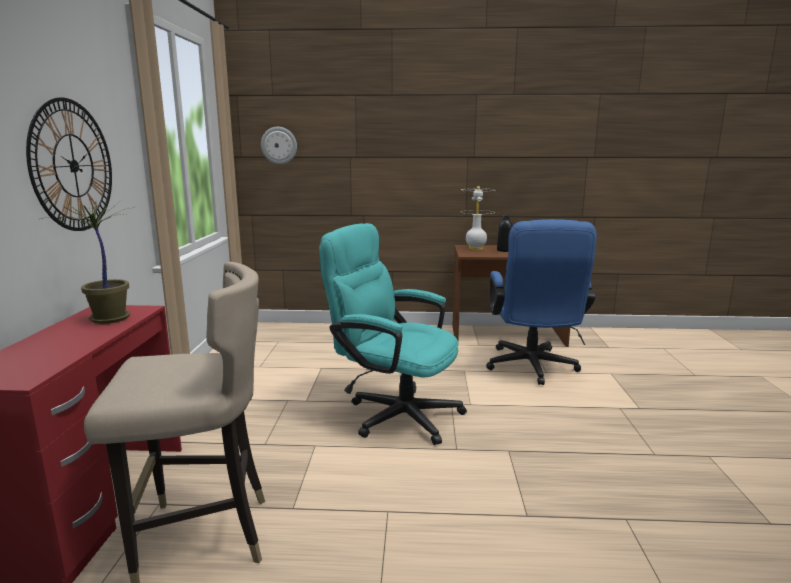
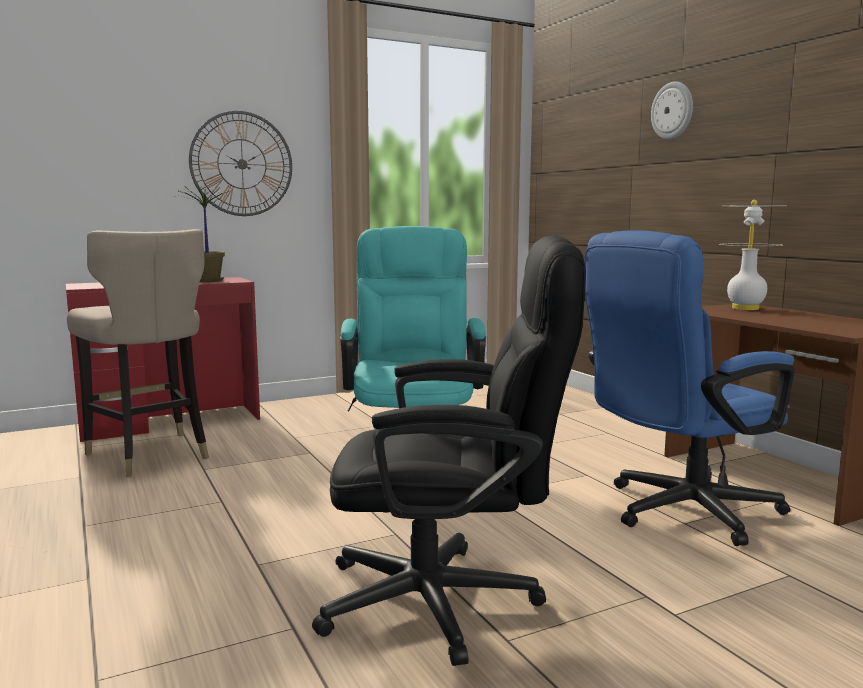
camera: 60 degrees right, 5 degrees down
wall clock [261,127,297,164] -> wall clock moved to [651,81,693,139]
black bottle [497,215,513,252] -> none
none -> black office chair [312,235,586,666]

